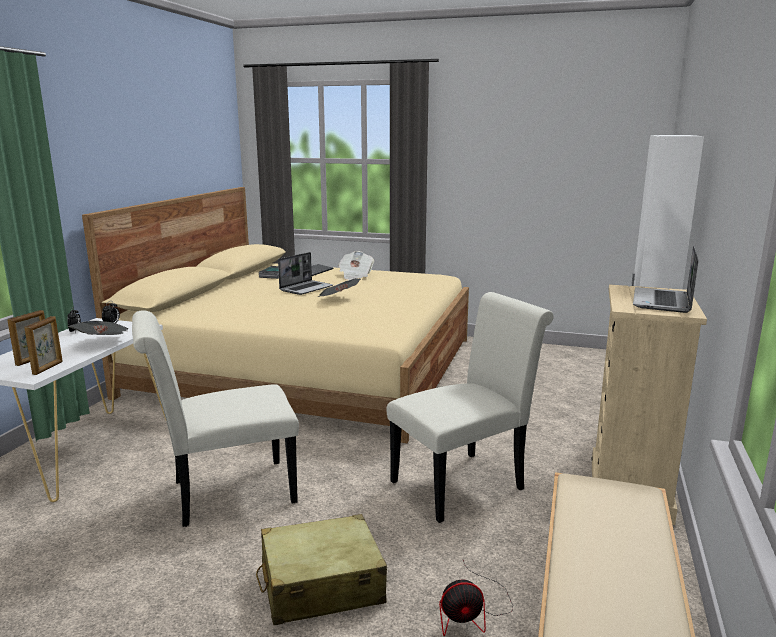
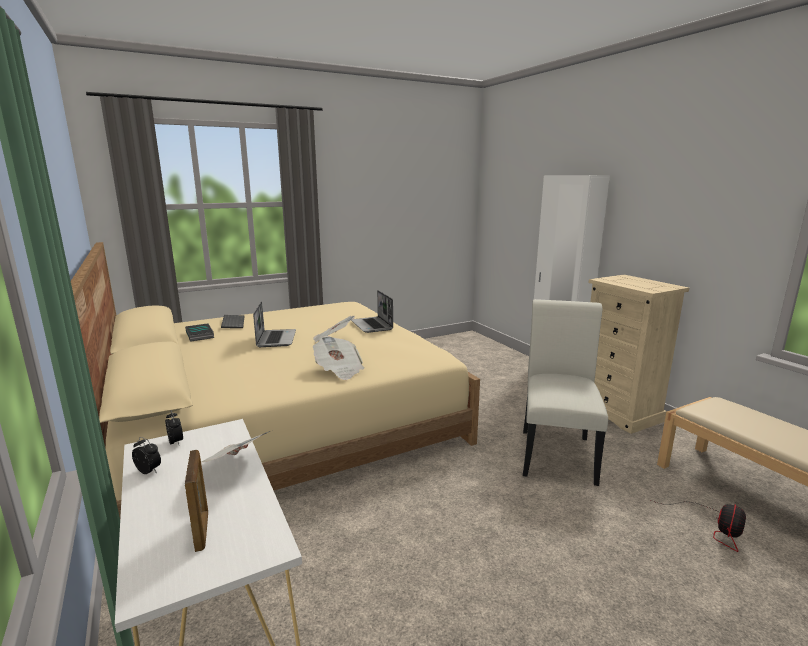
camera: 45 degrees left, 0 degrees up
picture frame [24,316,63,375] -> none
white chair [132,310,299,527] -> none
beige suitcase [256,514,387,625] -> none
newspaper [338,251,374,280] -> newspaper moved to [313,336,364,380]
laptop [633,246,699,313] -> laptop moved to [351,290,393,333]

